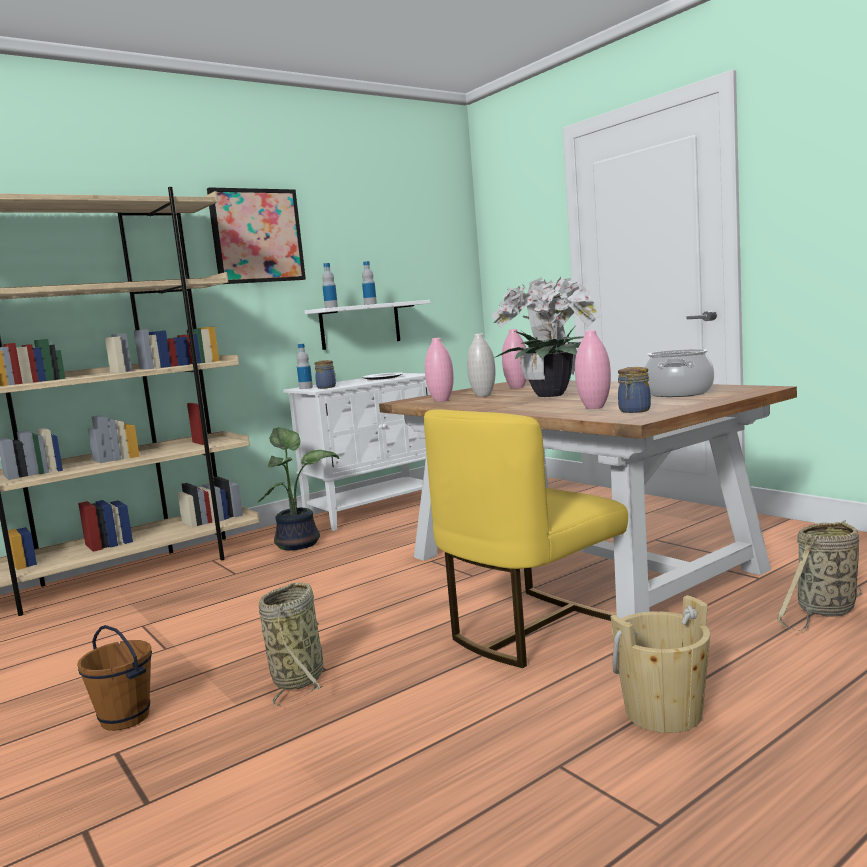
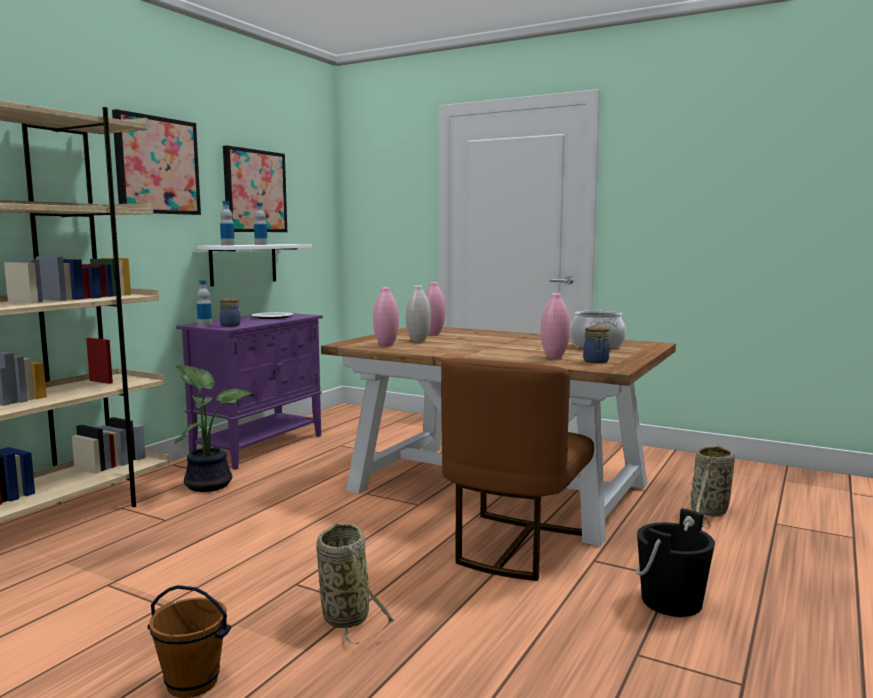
camera: 25 degrees left, 0 degrees up
white cabinet [283,373,431,531] -> purple cabinet [176,313,323,470]
yellow chair [424,409,628,668] -> brown chair [441,358,594,581]
potted plant [491,277,603,397] -> none
beige bucket [610,595,710,733] -> black bucket [636,508,715,617]
none -> picture [223,145,287,232]

